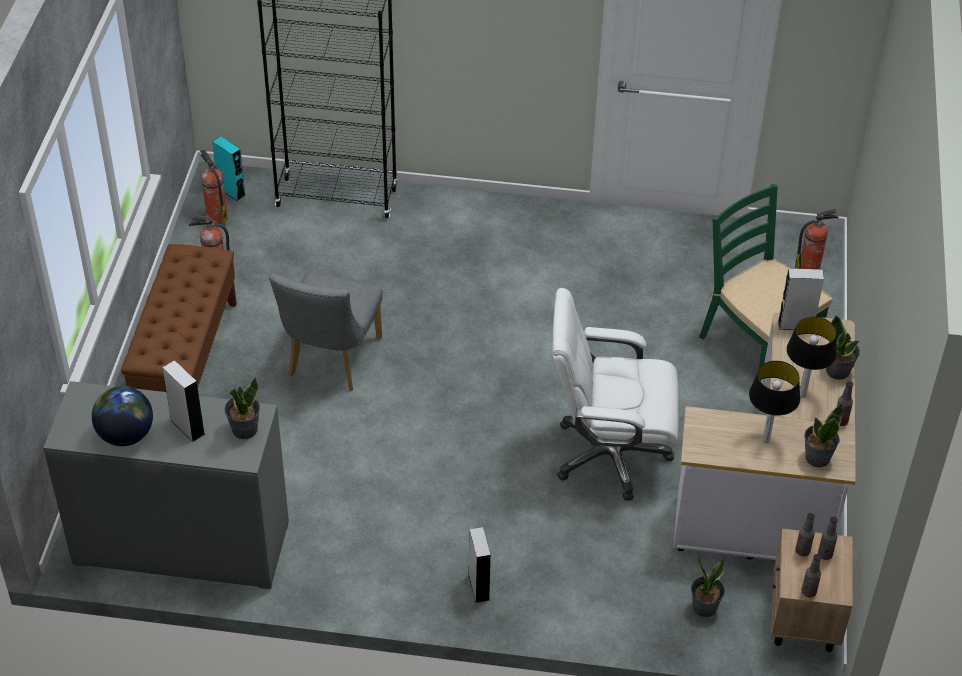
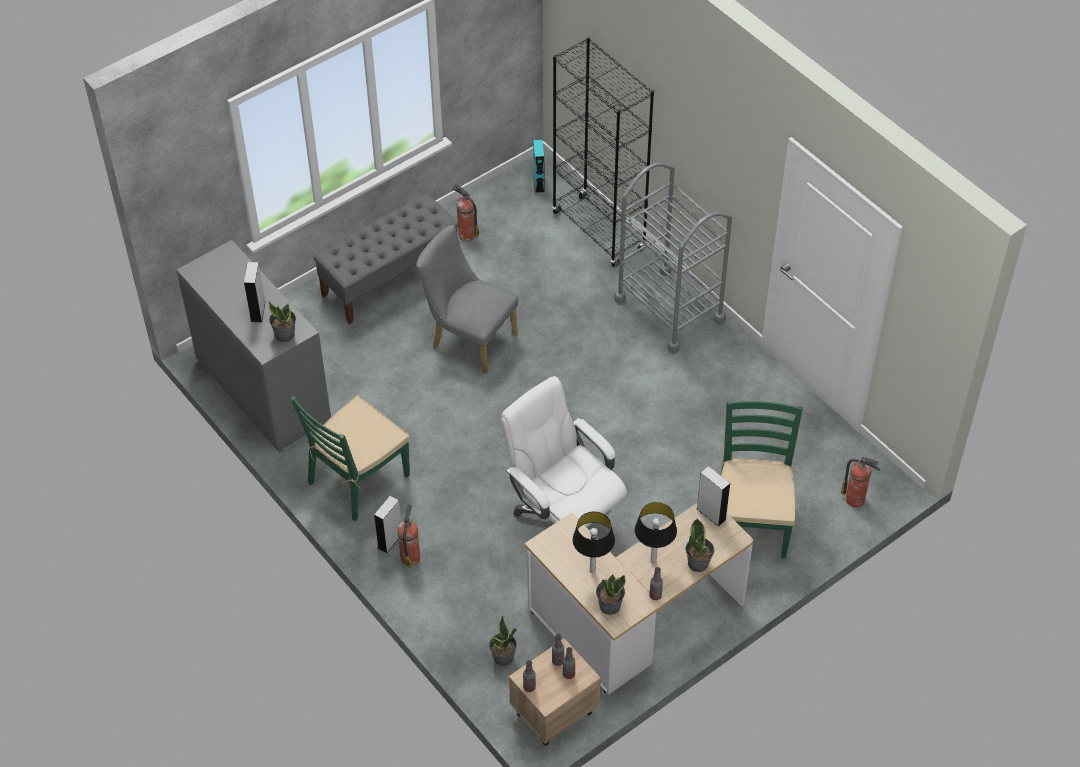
camera: 45 degrees right, 5 degrees up
globe [92,386,153,446] -> none
brown bench [121,244,237,392] -> grey bench [313,193,459,324]
fire extinguisher [200,149,228,224] -> fire extinguisher moved to [397,504,420,568]
grey chair [269,271,383,391] -> grey chair turned 60 degrees clockwise [416,225,518,374]
none -> green chair [291,395,410,521]
none -> grey cart [614,162,732,354]

